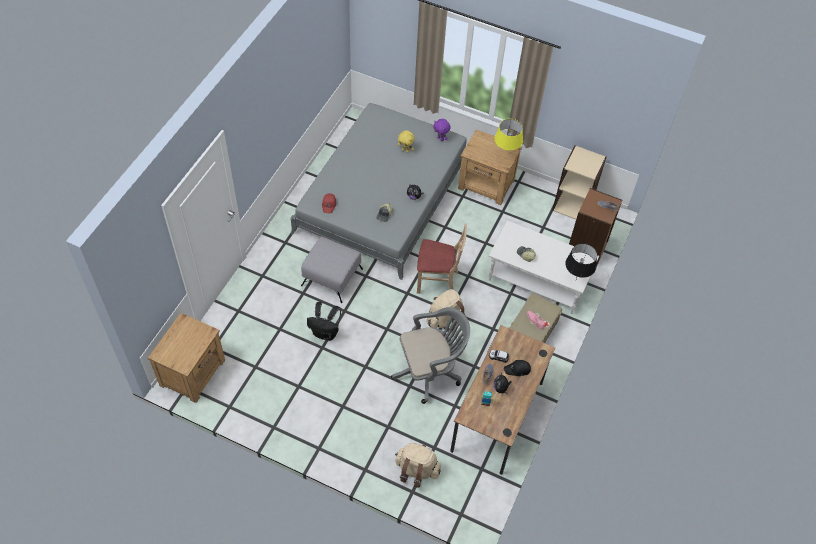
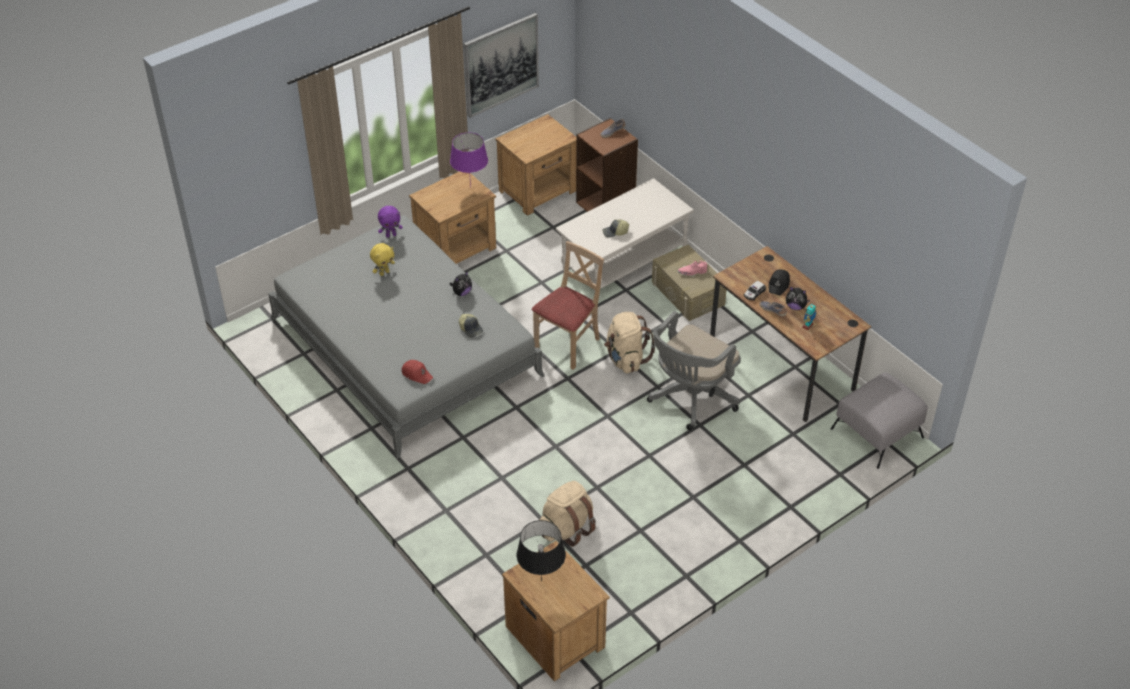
camera: 60 degrees left, 10 degrees down
grey ottoman [301,237,363,303] -> grey ottoman moved to [831,373,928,469]
black backpack [307,302,341,341] -> none
grey office chair [391,307,470,404] -> grey office chair turned 150 degrees counterclockwise [647,311,741,430]
beige backpack [395,443,441,488] -> beige backpack moved to [540,481,596,547]
yellow table lamp [494,119,523,153] -> purple table lamp [450,132,488,188]
beige bookcase [552,145,607,220] -> brown nightstand [495,114,577,216]
black table lamp [565,243,597,279] -> black table lamp moved to [517,520,566,581]
none -> picture [463,13,539,118]

